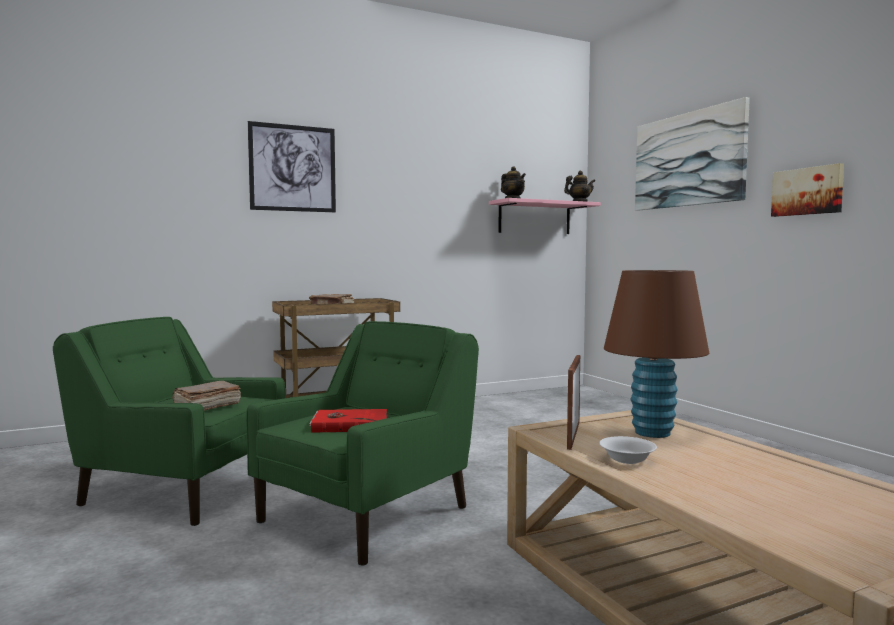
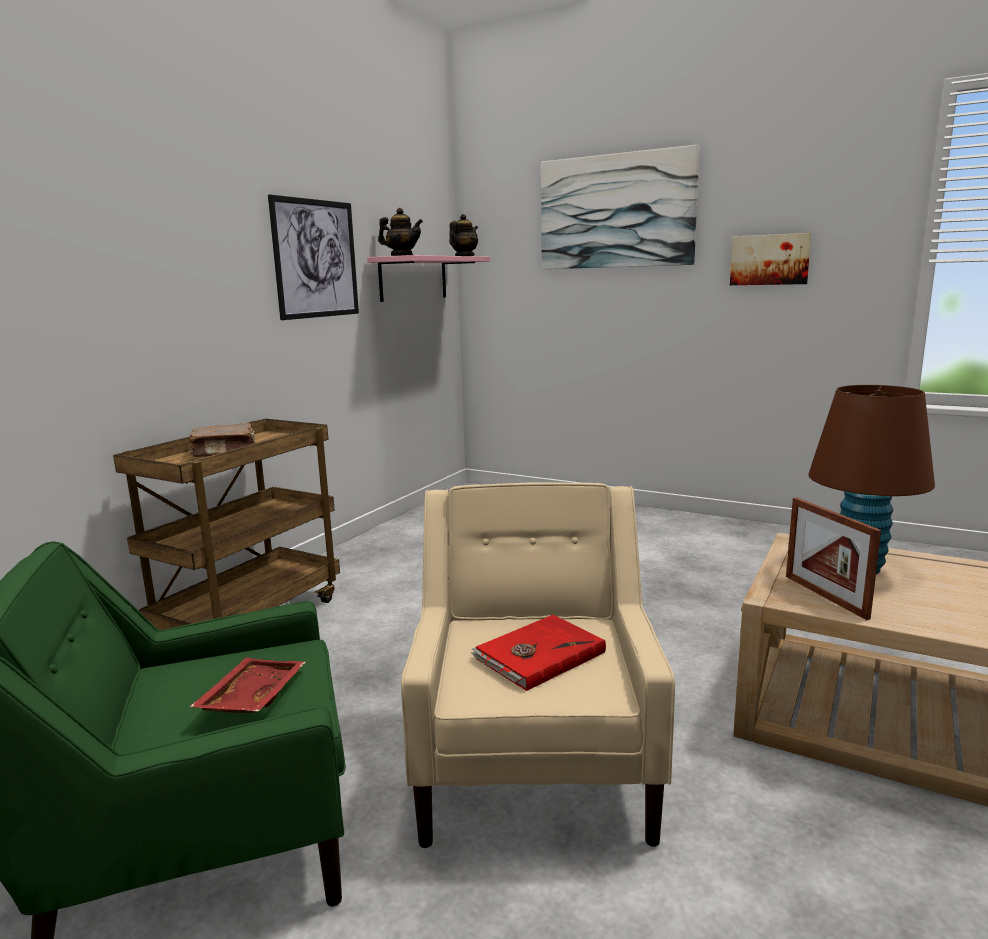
camera: 35 degrees left, 10 degrees up
brown book [172,381,241,411] -> red tray [189,658,306,713]
green armchair [246,321,479,566] -> beige armchair [401,482,675,848]
picture [248,121,336,212] -> picture moved to [268,195,359,320]
white bowl [599,436,657,464] -> none

